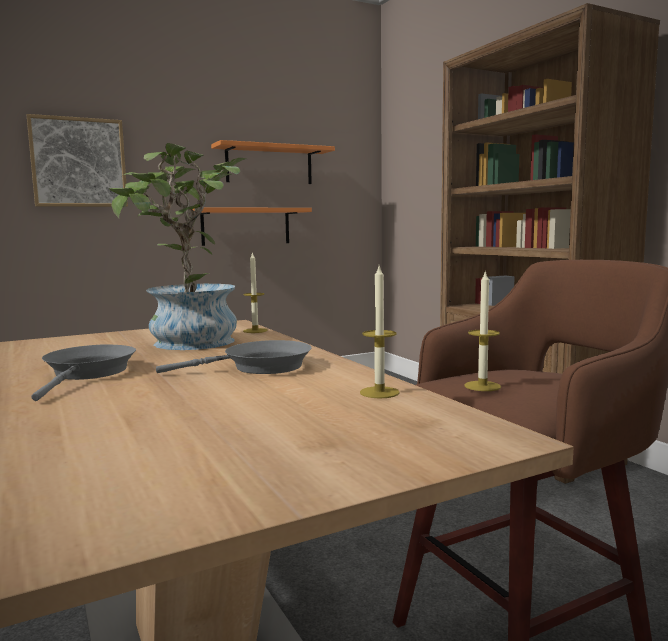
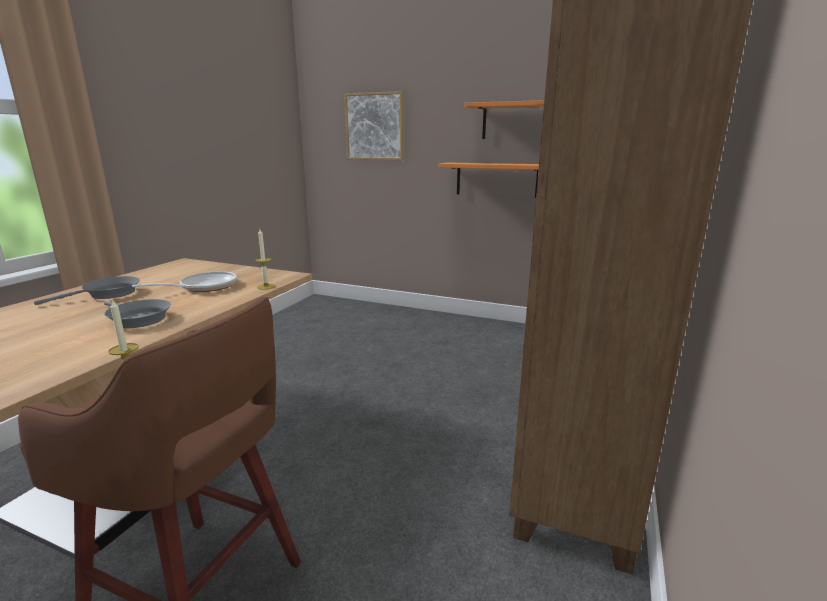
camera: 50 degrees right, 10 degrees up
potted plant [109,143,247,350] -> frying pan [132,271,237,292]
candle [360,266,400,398] -> none

